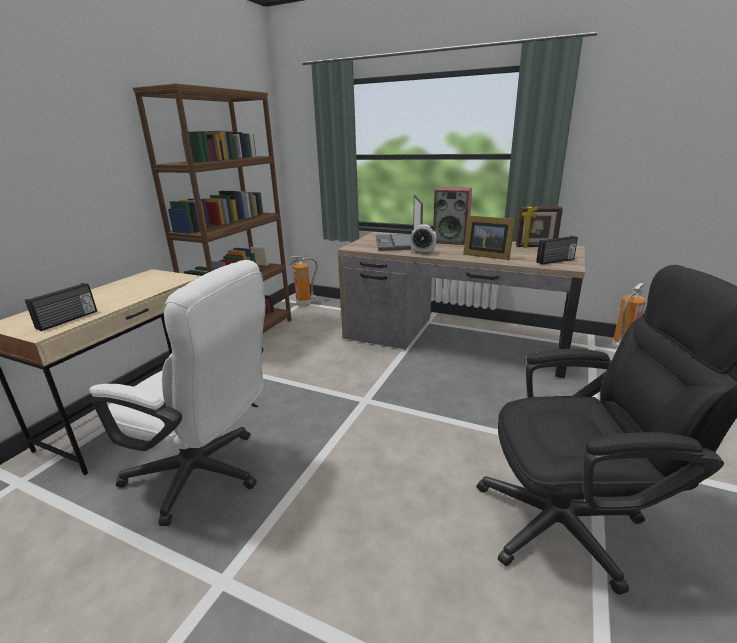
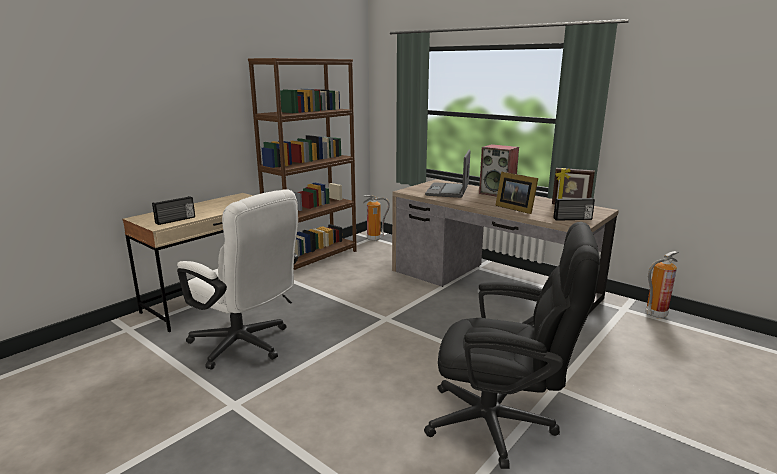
camera: 15 degrees right, 5 degrees down
alarm clock [410,224,437,254] -> none

